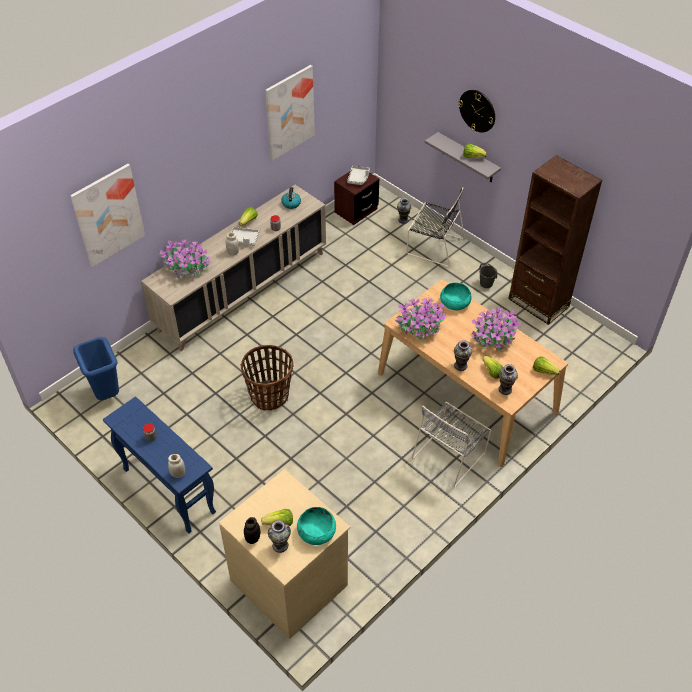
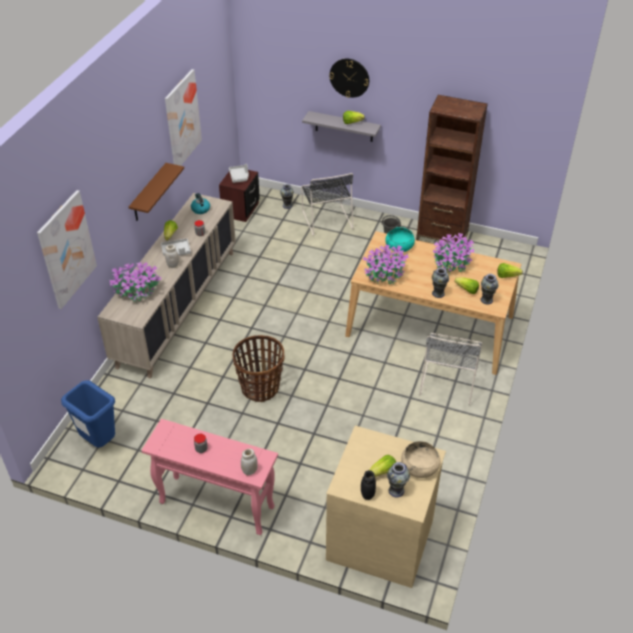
camera: 25 degrees left, 5 degrees down
blue console table [103,396,216,534] -> pink console table [141,419,278,535]
turquoise bowl [297,507,336,545] -> beige bowl [401,441,441,478]
black chair [407,187,465,267] -> black chair turned 75 degrees clockwise [301,173,353,236]
none -> brown shelf [129,163,184,221]

